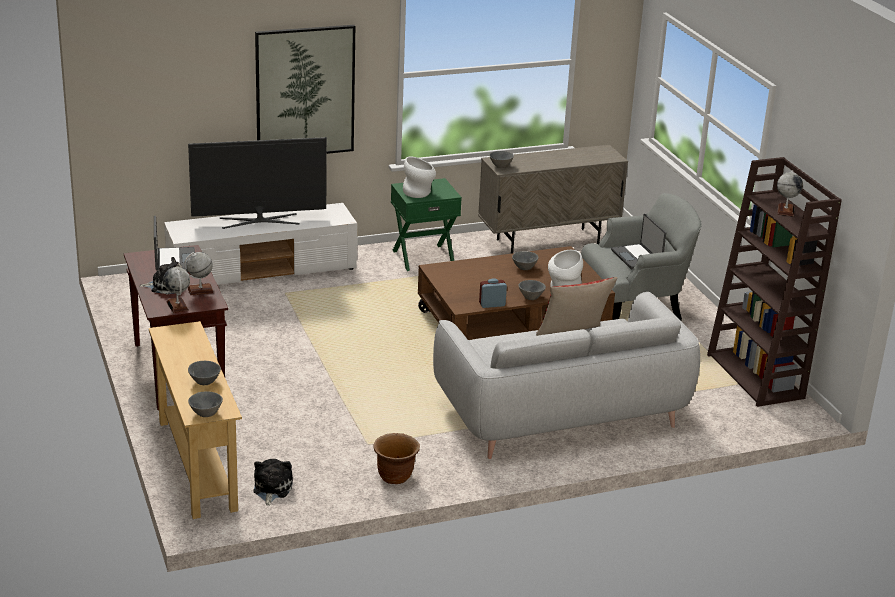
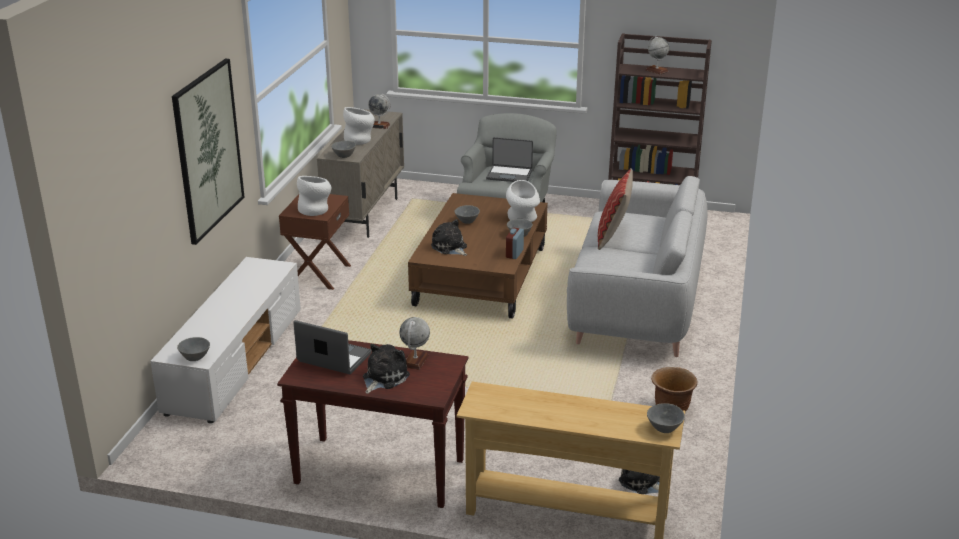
camera: 55 degrees left, 0 degrees up
globe [163,267,190,313] -> globe moved to [368,94,390,129]
television [188,137,327,229] -> none
grey bowl [188,361,221,385] -> grey bowl moved to [177,337,210,361]
green nightstand [391,178,462,271] -> brown nightstand [279,194,351,290]
none -> white vase [343,107,375,145]
none -> plush toy [431,219,467,256]

